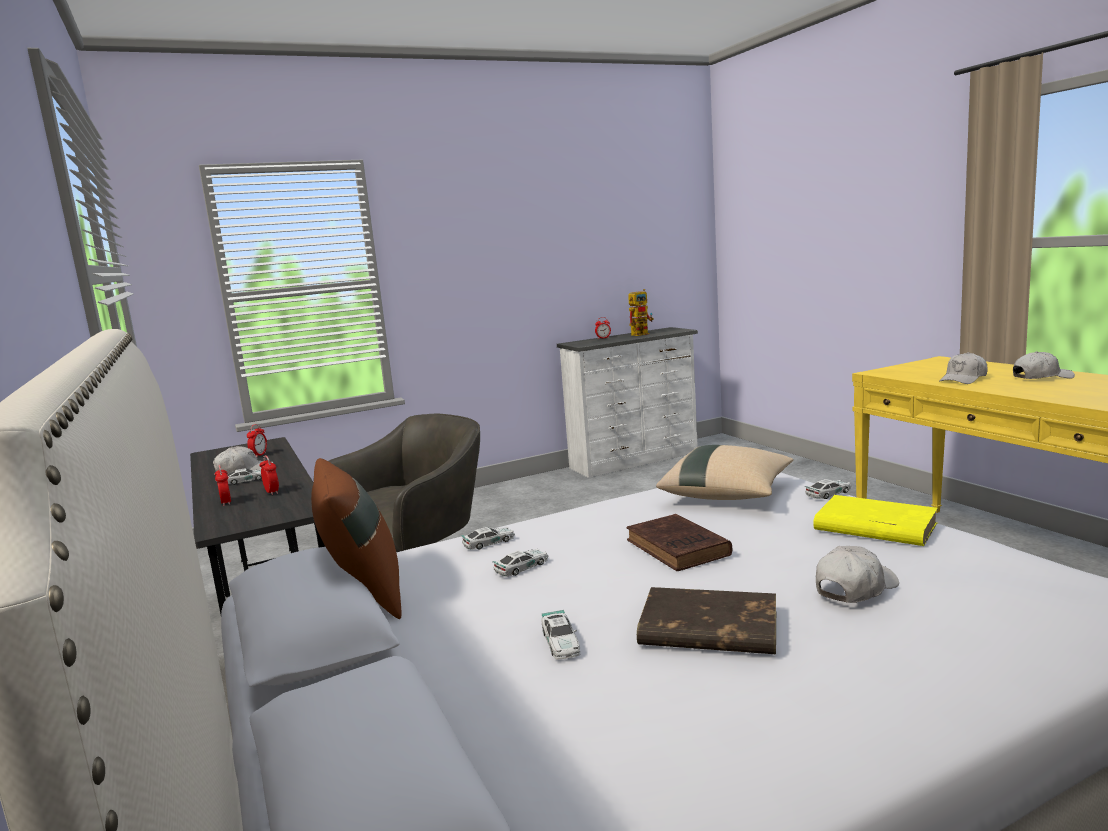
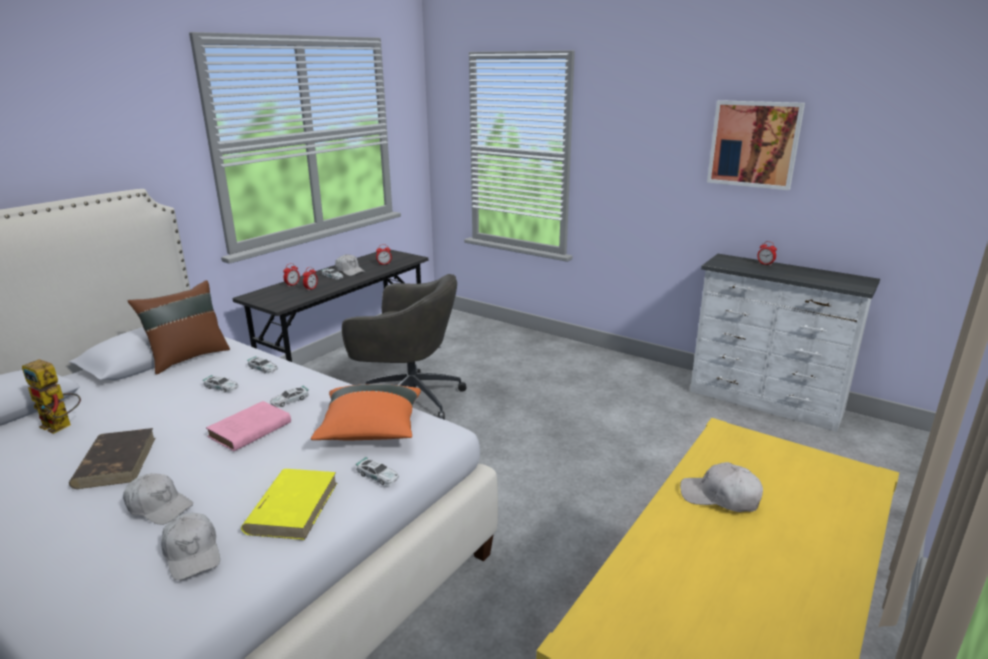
camera: 60 degrees right, 10 degrees up
toy car [541,610,580,660] -> toy car moved to [270,385,309,408]
brown book [626,514,732,571] -> pink book [206,401,291,451]
toy robot [628,289,654,336] -> toy robot moved to [22,359,81,434]
beige pillow [656,445,793,500] -> orange pillow [311,385,421,441]
white cap [1013,351,1075,379] -> white cap moved to [161,513,220,580]
none -> picture [707,100,805,190]

